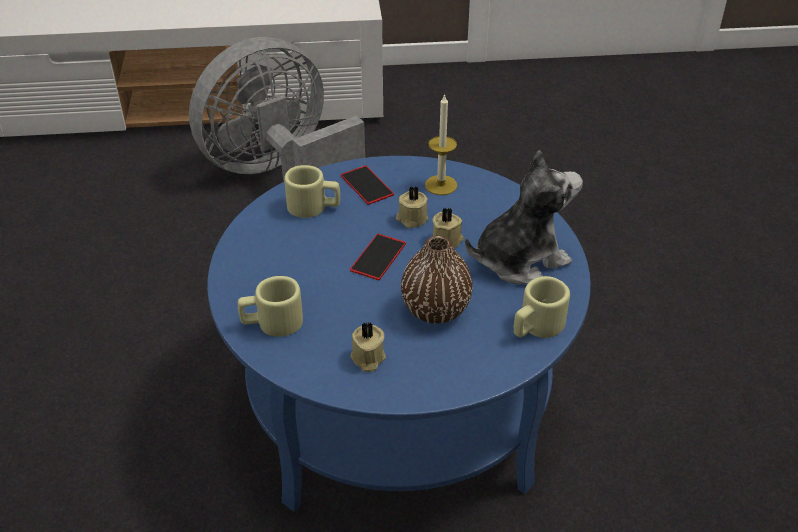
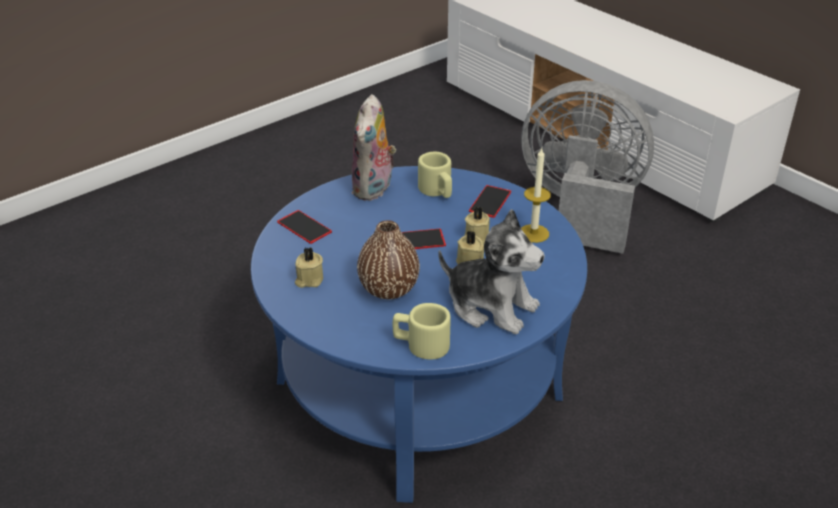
camera: 55 degrees right, 5 degrees down
beige mug [238,276,303,337] -> phone [277,210,332,244]
none -> plush toy [351,94,396,201]

